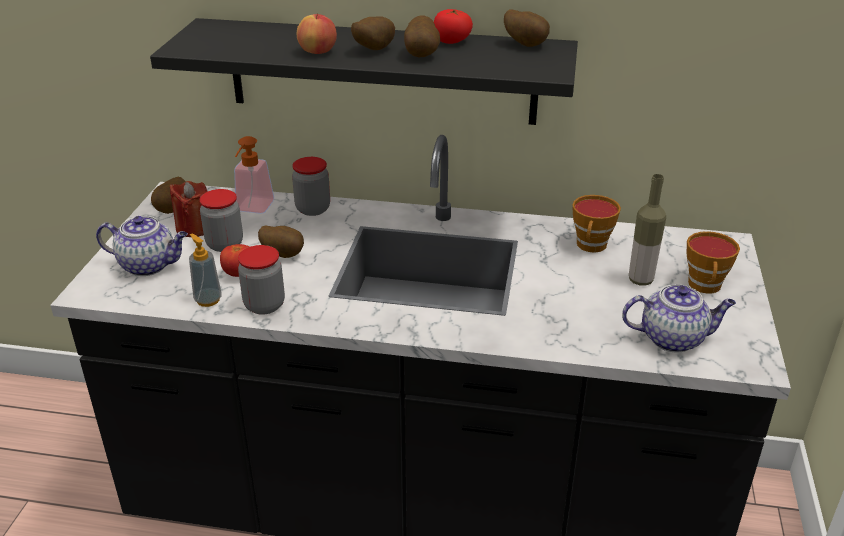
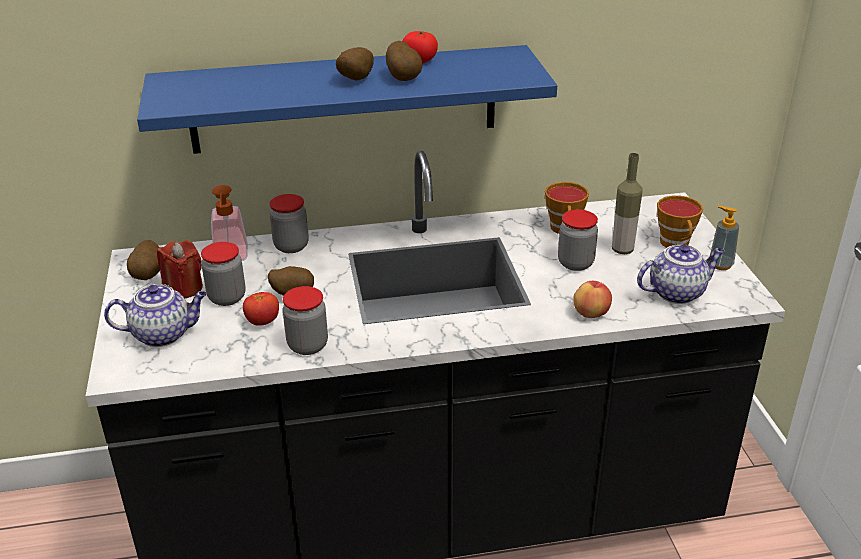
camera: 20 degrees left, 0 degrees up
black shelf [150,18,578,125] -> blue shelf [137,45,557,154]
soap dispenser [189,234,222,307] -> soap dispenser moved to [710,206,739,270]
apple [297,13,337,54] -> apple moved to [574,281,612,318]
potato [504,9,550,47] -> none
none -> jar [558,209,598,271]

